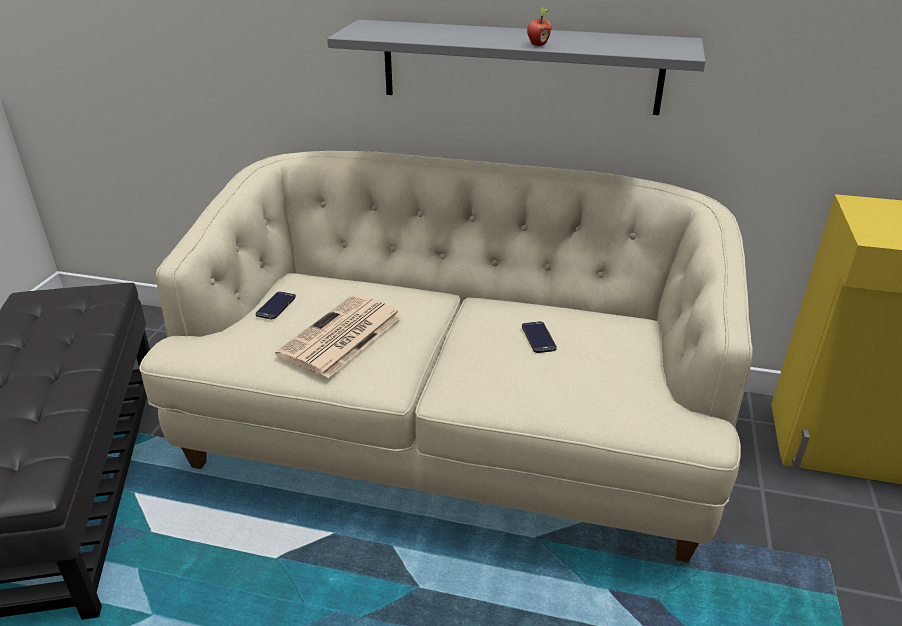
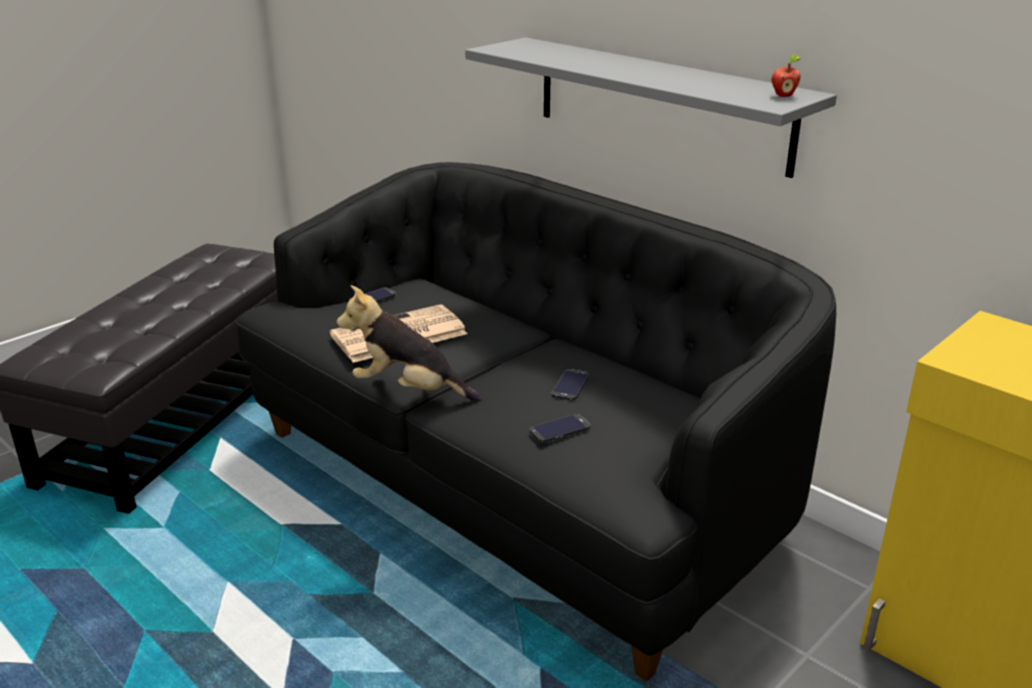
camera: 30 degrees right, 5 degrees down
beige sofa [139,151,752,562] -> black sofa [235,162,836,681]
apple [527,7,551,46] -> apple moved to [772,54,801,97]
none -> plush toy [337,285,482,401]
none -> phone [529,414,590,443]

